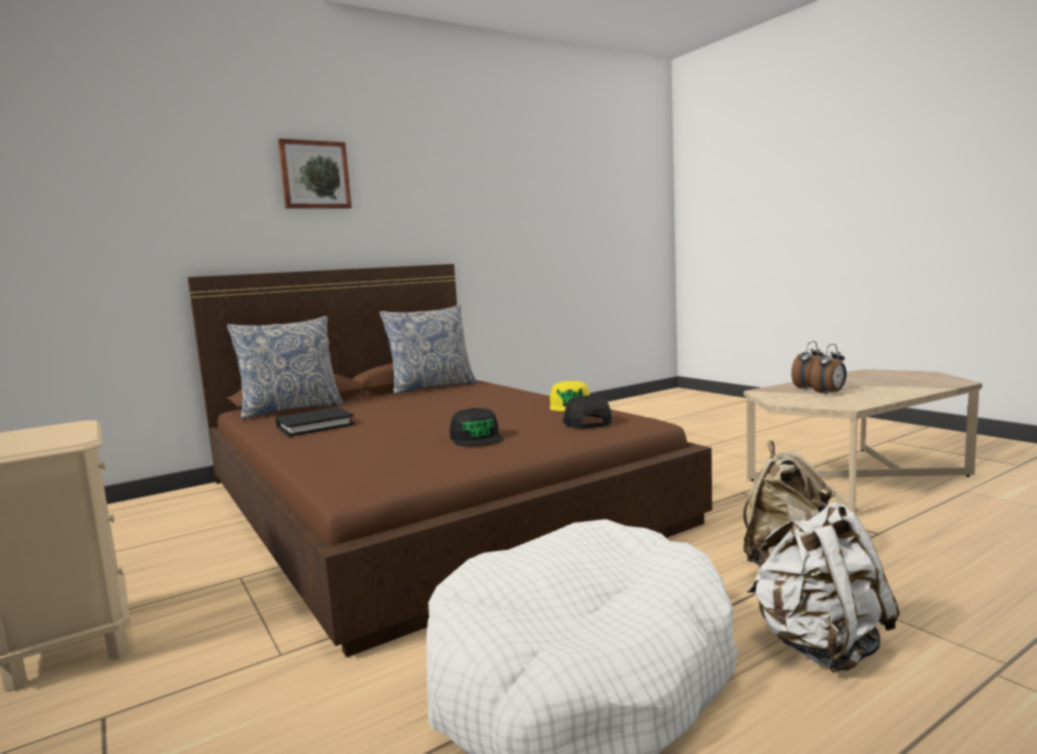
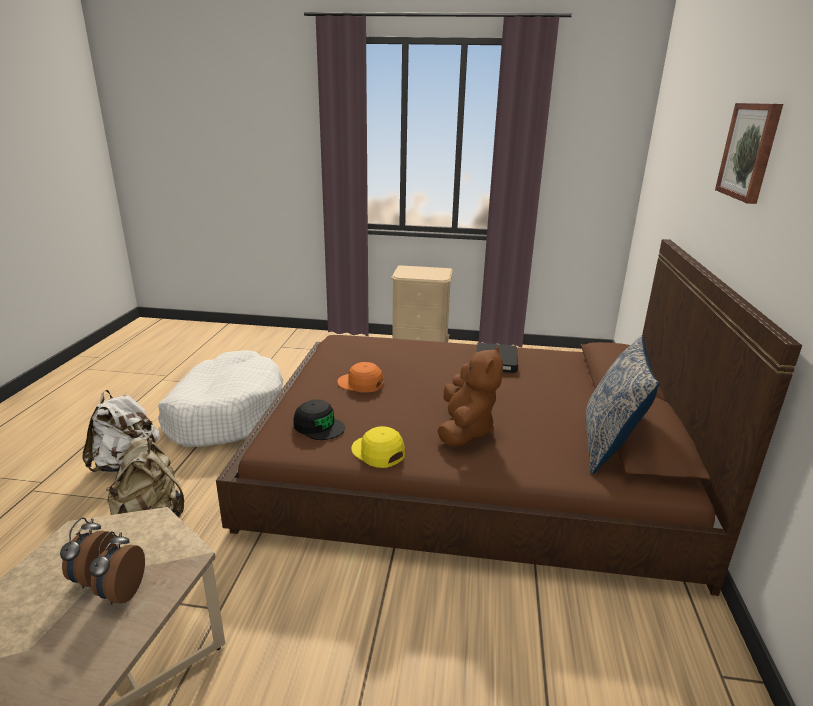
camera: 130 degrees right, 15 degrees up
pillow [227,316,344,419] -> none
black cap [450,408,504,446] -> orange cap [337,362,384,393]
none -> brown plush toy [437,346,503,447]

